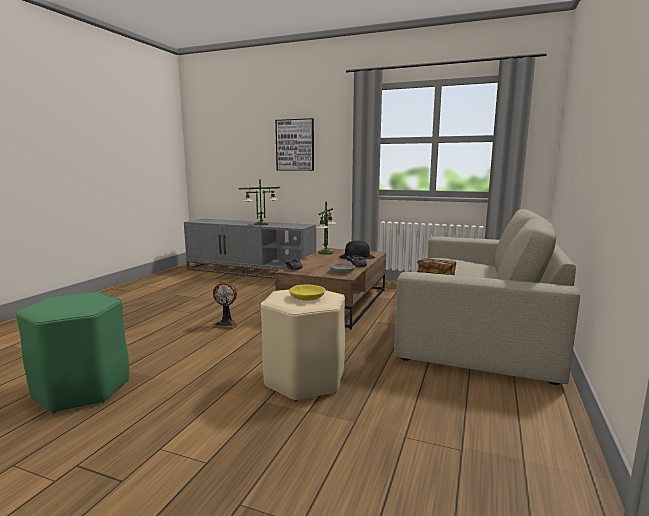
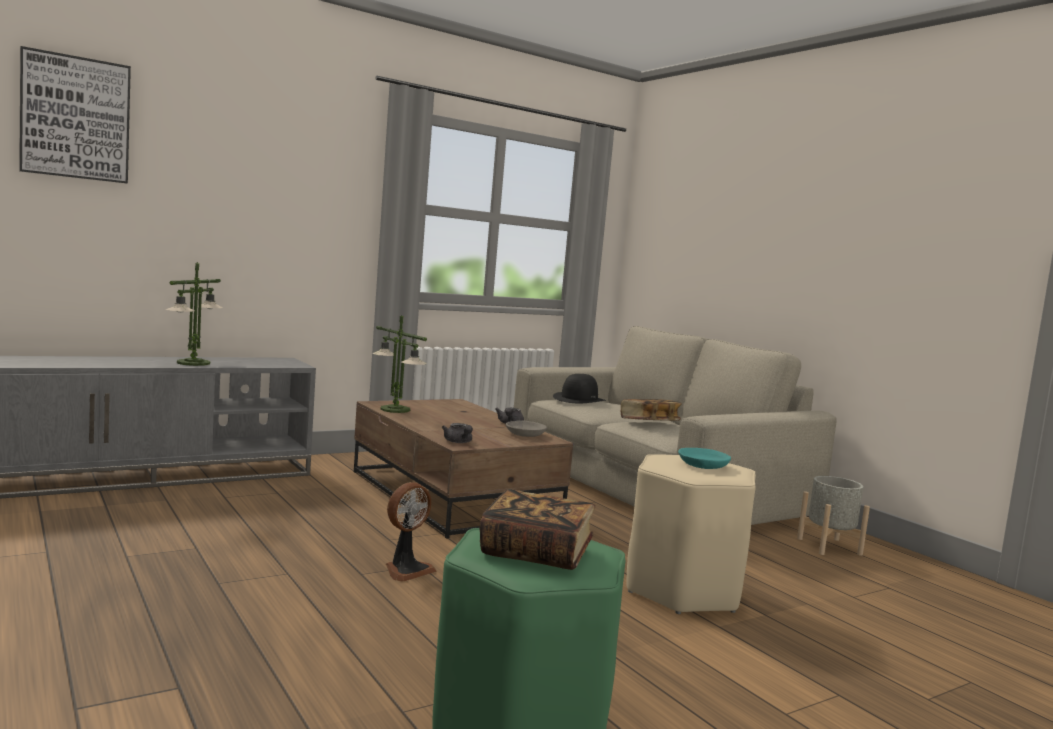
camera: 55 degrees left, 5 degrees down
picture [275,118,314,171] -> picture moved to [19,46,131,183]
yellow bowl [289,285,325,301] -> turquoise bowl [678,448,731,469]
black hat [339,241,375,259] -> black hat moved to [553,374,606,403]
none -> book [479,489,595,570]
none -> grey planter [797,476,870,556]

